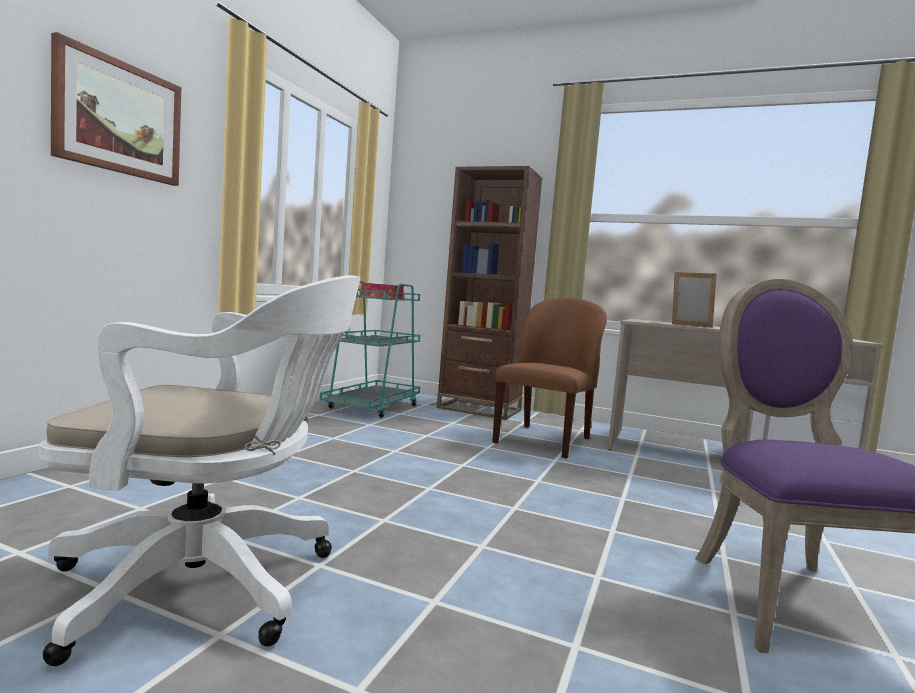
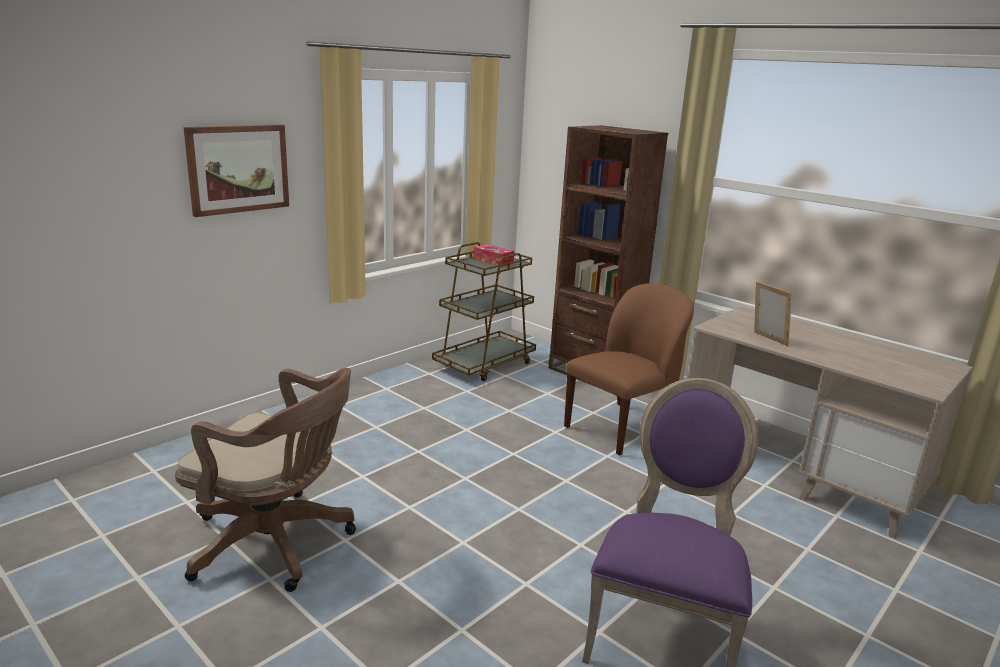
camera: 20 degrees right, 15 degrees up
white office chair [39,275,360,666] -> brown office chair [175,368,356,592]
turquoise cart [320,281,420,418] -> brown cart [432,242,536,381]

